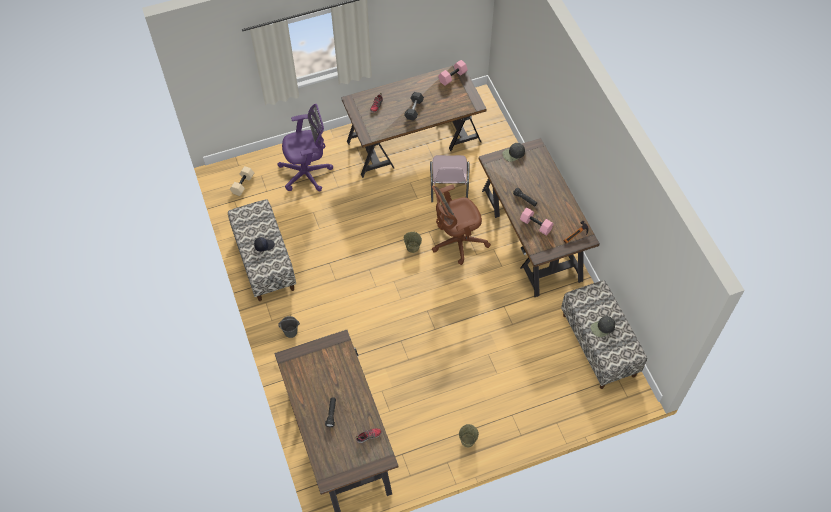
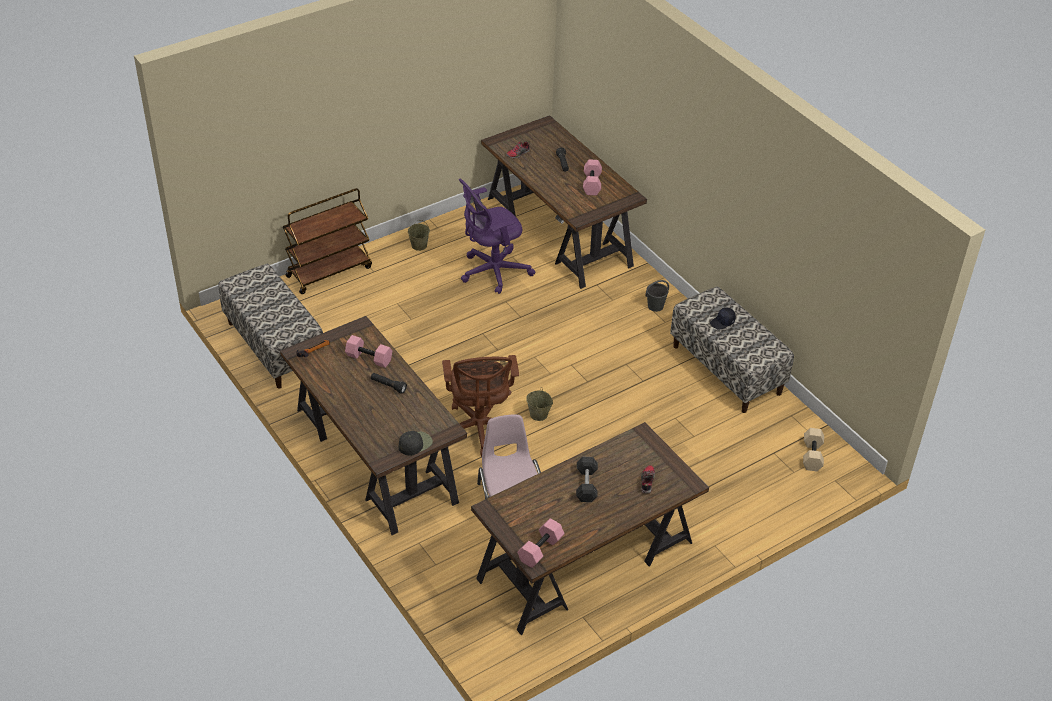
camera: 165 degrees right, 15 degrees down
purple office chair [277,104,333,191] -> purple office chair moved to [459,179,536,294]
brown office chair [432,184,491,265] -> brown office chair turned 120 degrees clockwise [442,355,519,457]
black cap [591,316,615,337] -> none
none -> brown cart [283,188,372,294]
none -> pink dumbbell [583,159,602,196]

